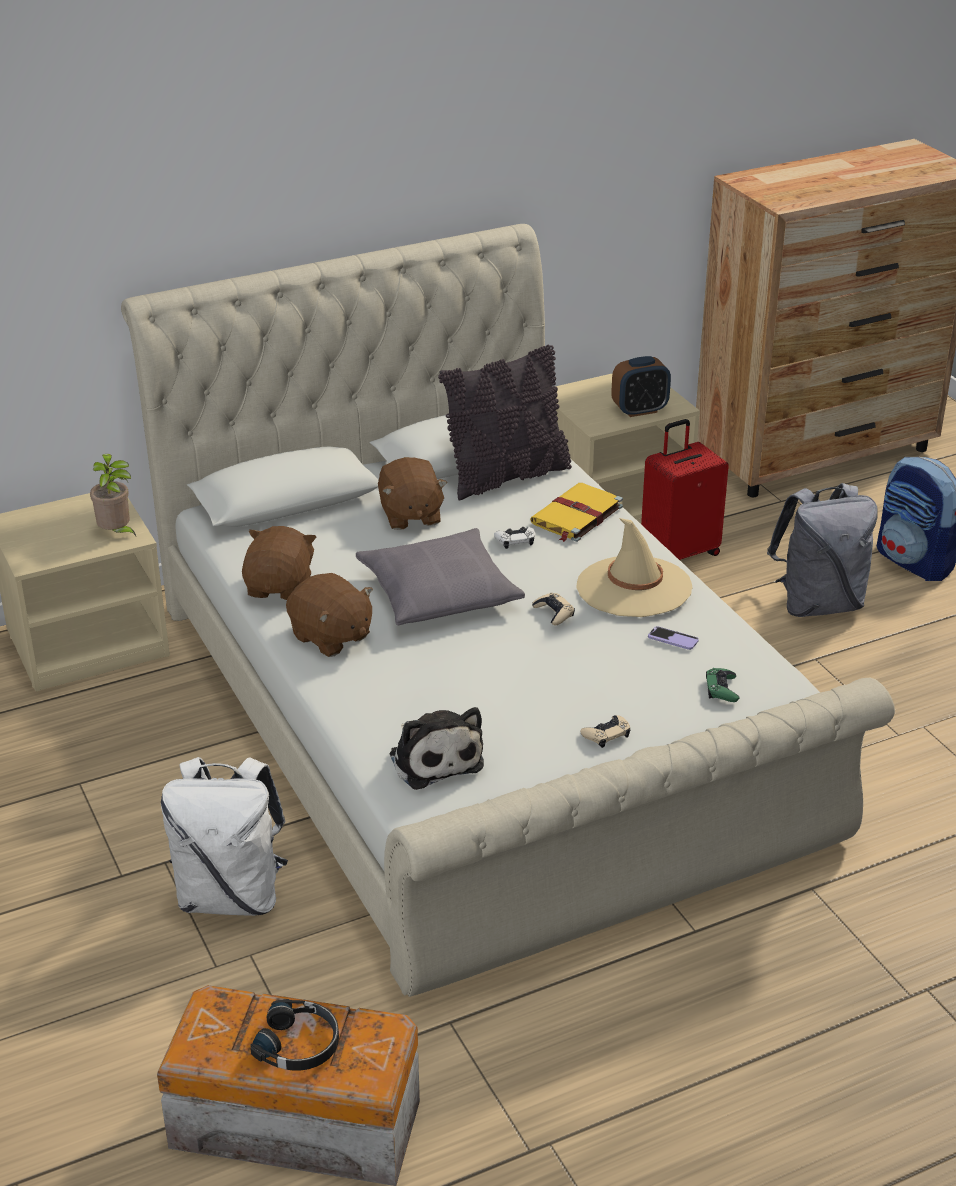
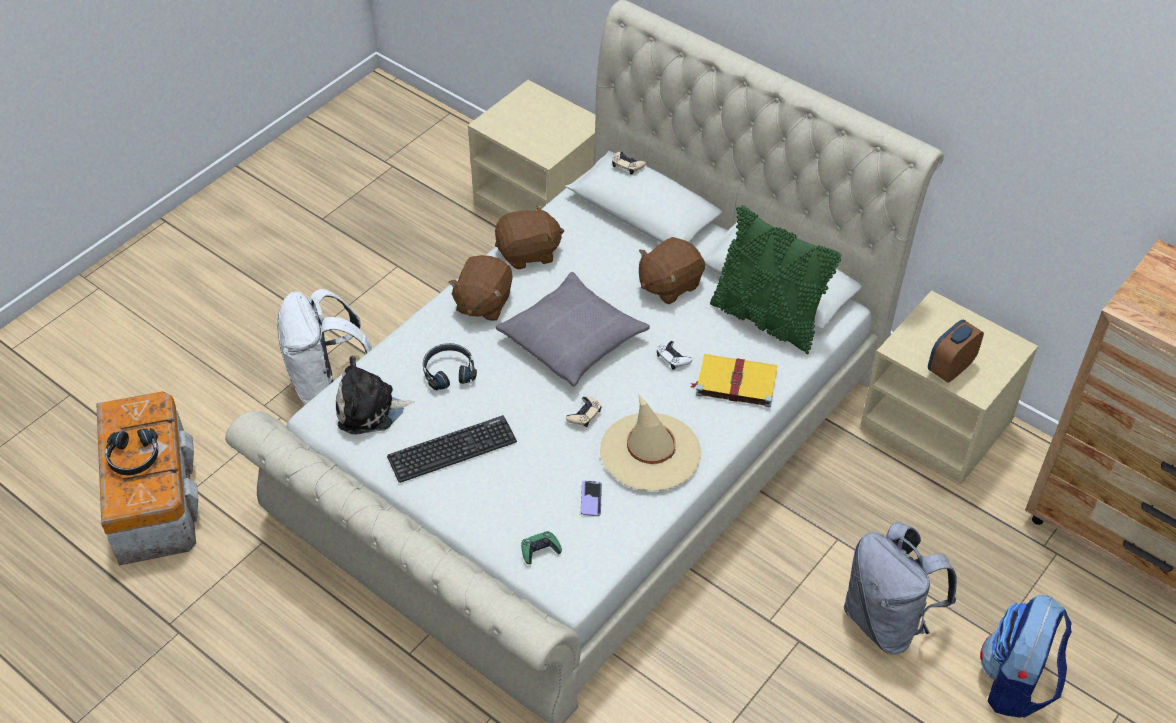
camera: 65 degrees right, 15 degrees up
potted plant [90,454,136,536] -> none
plush toy [389,707,484,790] -> plush toy turned 45 degrees clockwise [336,356,415,434]
black pillow [438,345,572,501] -> green pillow [710,205,842,354]
beige game controller [580,715,630,748] -> beige game controller moved to [612,151,646,175]
alarm clock [611,356,671,417] -> alarm clock turned 90 degrees clockwise [928,320,984,383]
red suitcase [641,419,729,560] -> none
none -> keyboard [387,415,517,483]
none -> black headphones [423,343,477,390]

